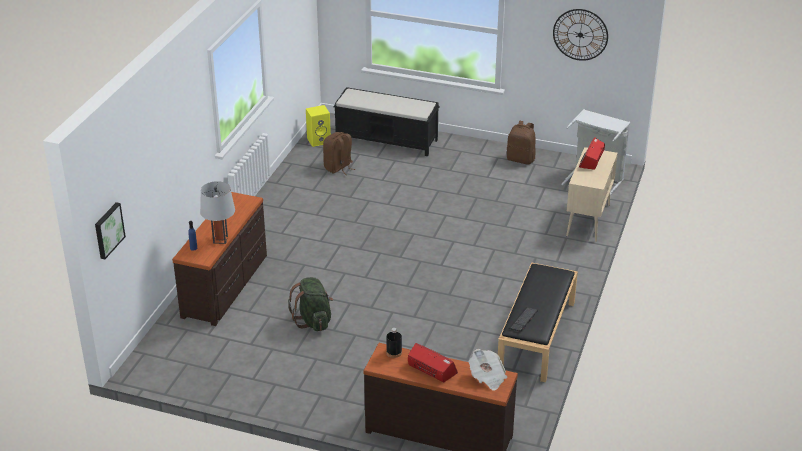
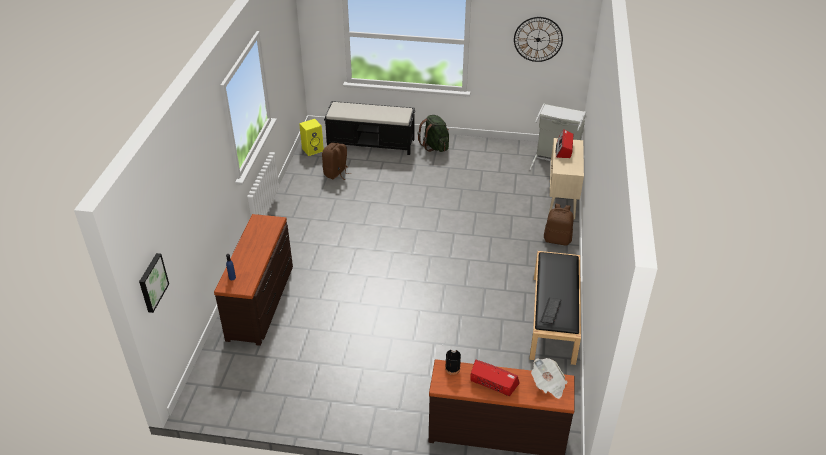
camera: 10 degrees left, 5 degrees up
grey table lamp [200,181,235,244] -> none
green backpack [288,277,333,331] -> green backpack moved to [418,115,449,152]
brown backpack [507,121,536,165] -> brown backpack moved to [544,204,574,246]

